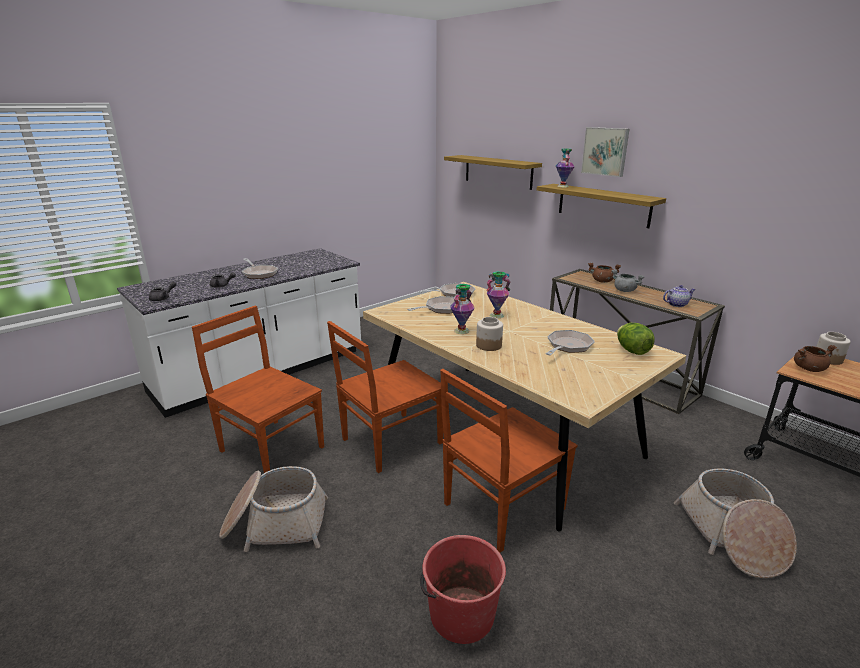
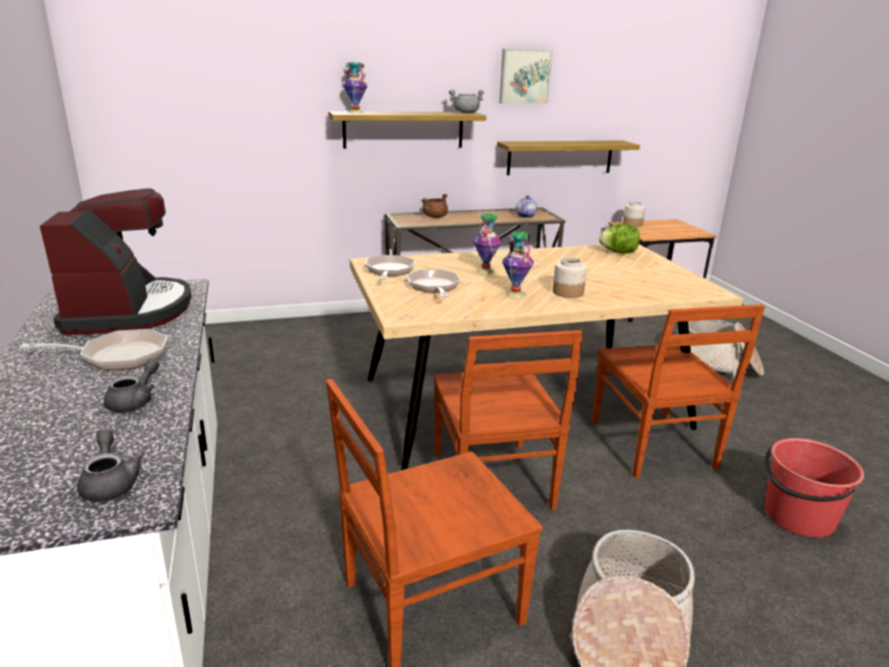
camera: 65 degrees left, 0 degrees up
shelf [444,155,542,190] -> shelf moved to [497,141,640,175]
frying pan [545,330,595,355] -> none
picture [581,127,630,177] -> picture moved to [499,49,553,104]
grey cooking pot [612,269,645,292] -> grey cooking pot moved to [448,90,484,113]
brown cooking pot [794,345,837,372] -> none
none -> coffee machine [40,188,192,335]

